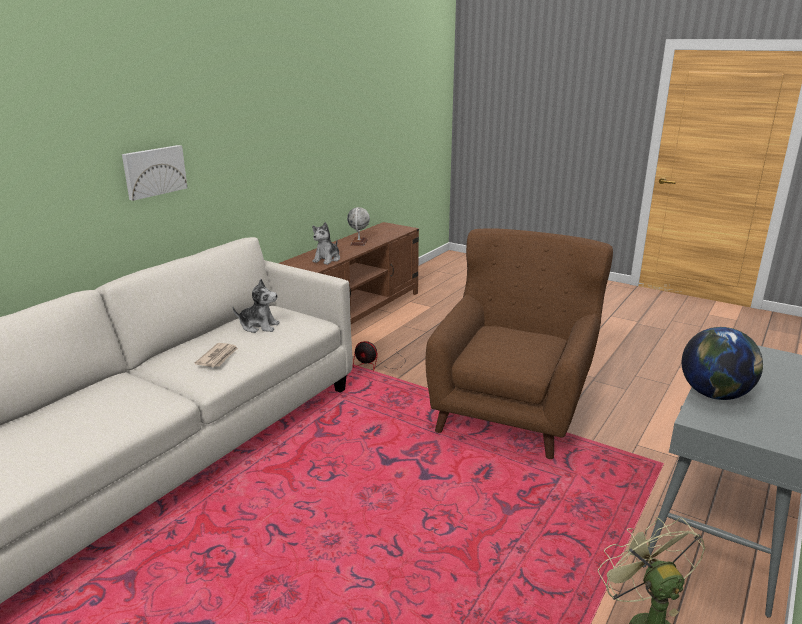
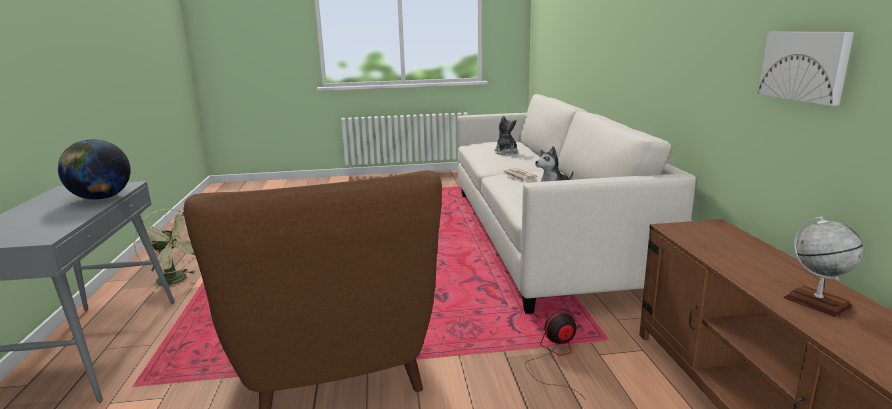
camera: 140 degrees right, 5 degrees down
picture [122,145,188,201] -> picture moved to [758,32,854,106]
plush toy [312,222,340,265] -> plush toy moved to [494,116,518,155]

